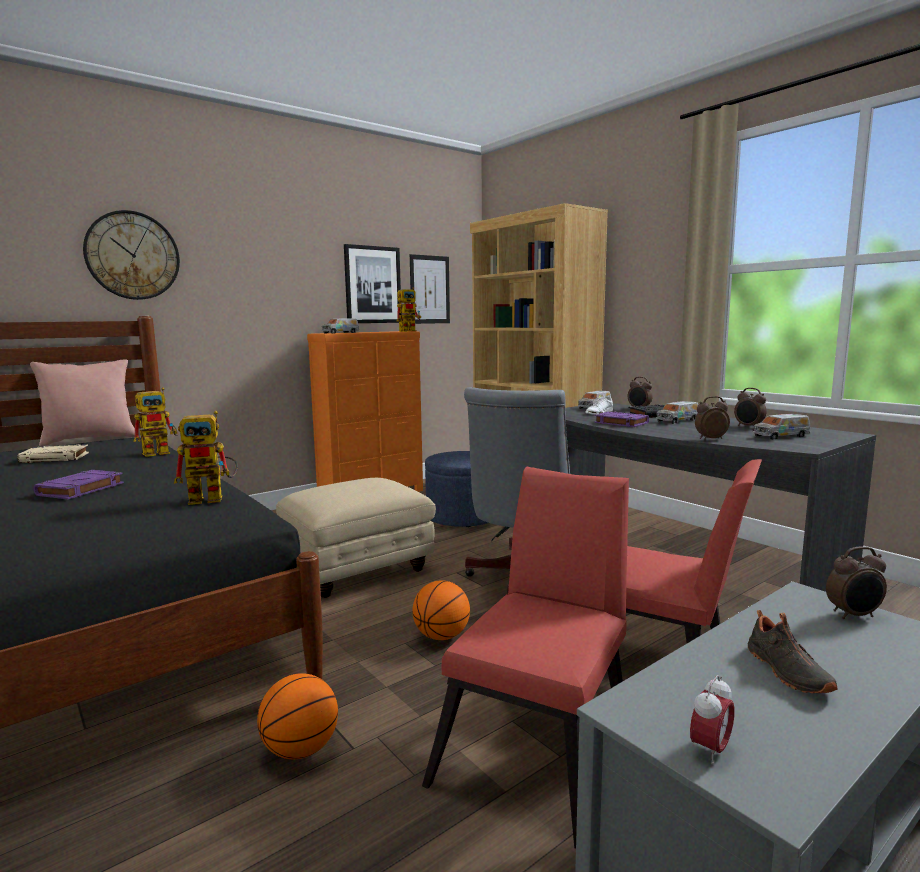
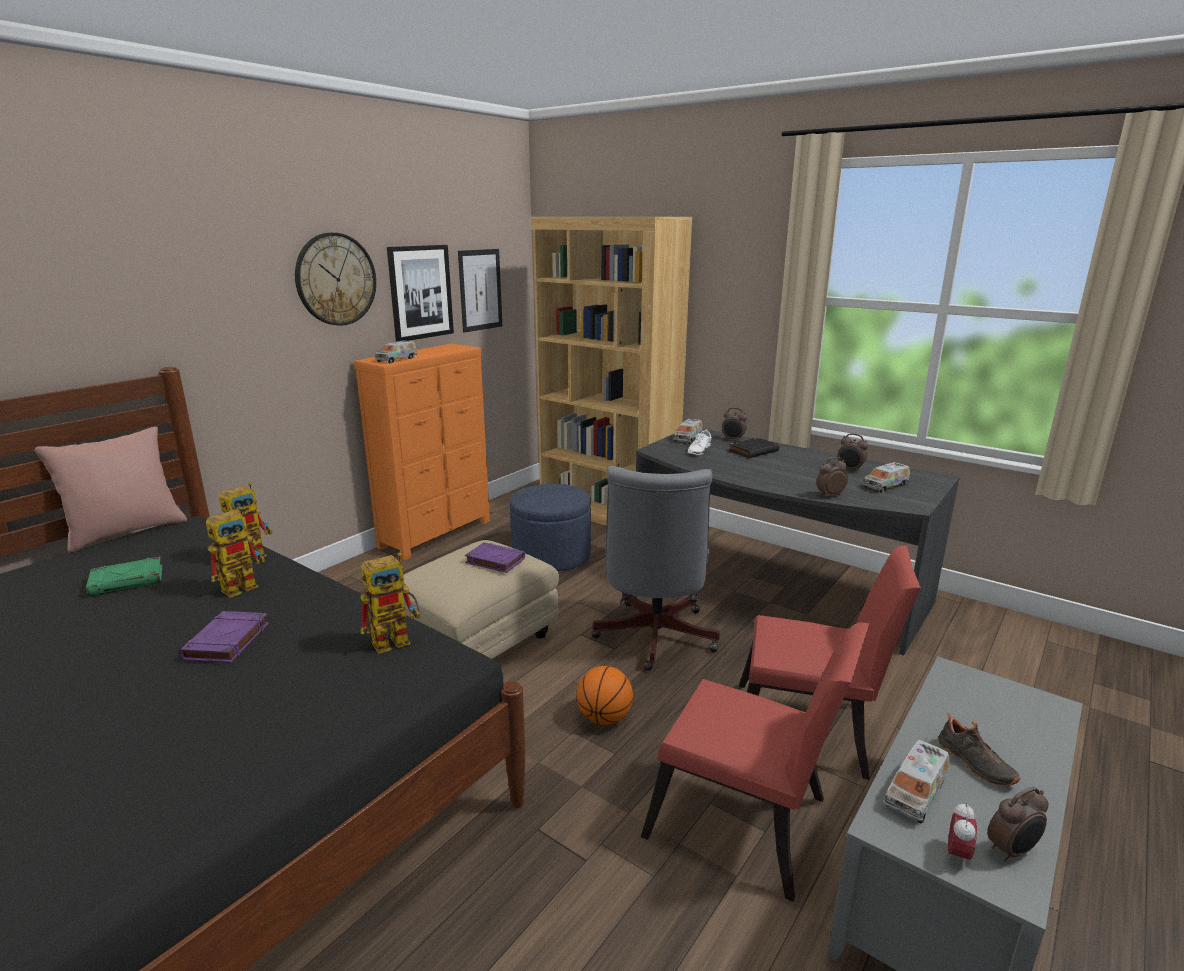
camera: 15 degrees left, 10 degrees up
beige book [17,444,89,463] -> green book [86,557,162,597]
wall clock [83,210,180,300] -> wall clock moved to [295,233,376,326]
basketball [257,673,338,759] -> none
toy robot [397,287,421,332] -> toy robot moved to [206,507,265,598]
red chair [422,467,629,849] -> red chair turned 105 degrees clockwise [641,623,869,902]
purple book [594,411,649,427] -> purple book moved to [465,542,525,573]
toy truck [656,401,698,424] -> toy truck moved to [883,740,949,824]
alarm clock [826,546,887,619] -> alarm clock moved to [987,787,1049,862]

